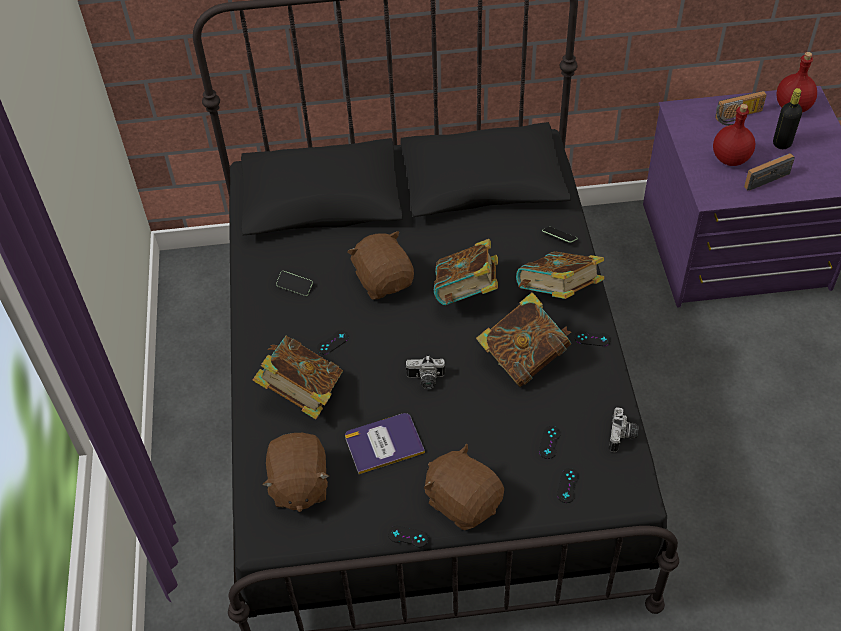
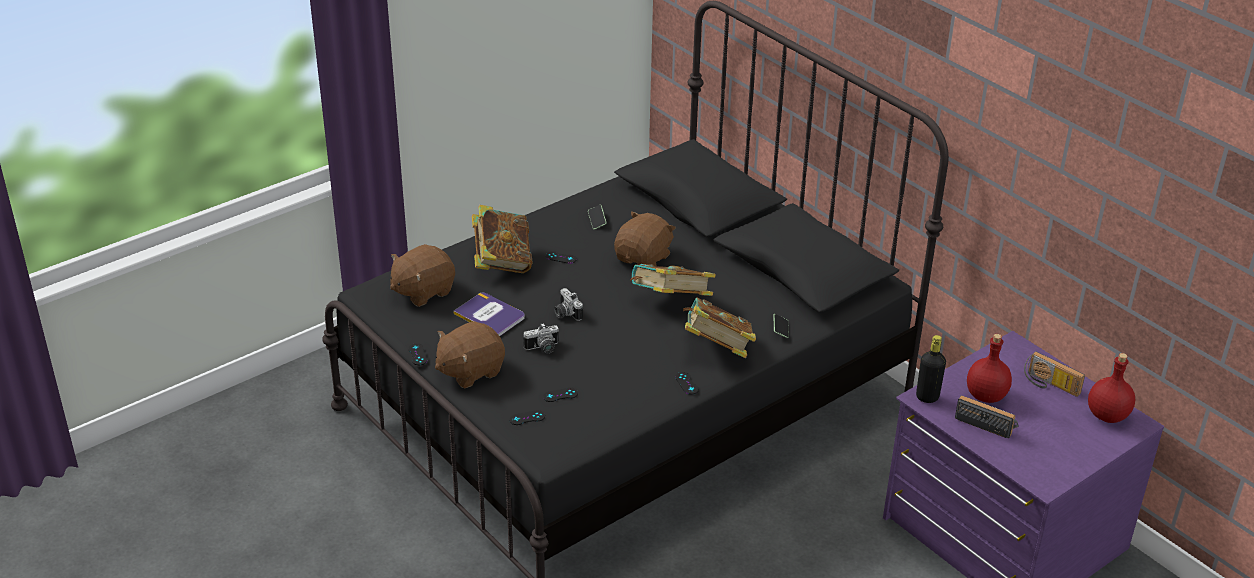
camera: 55 degrees right, 15 degrees down
brown plush toy [424,444,504,530] -> brown plush toy turned 135 degrees counterclockwise [435,321,505,388]
book [476,292,571,387] -> none
camera [609,407,639,452] -> camera moved to [523,323,559,354]
black bottle [773,88,802,149] -> black bottle moved to [916,335,946,403]

